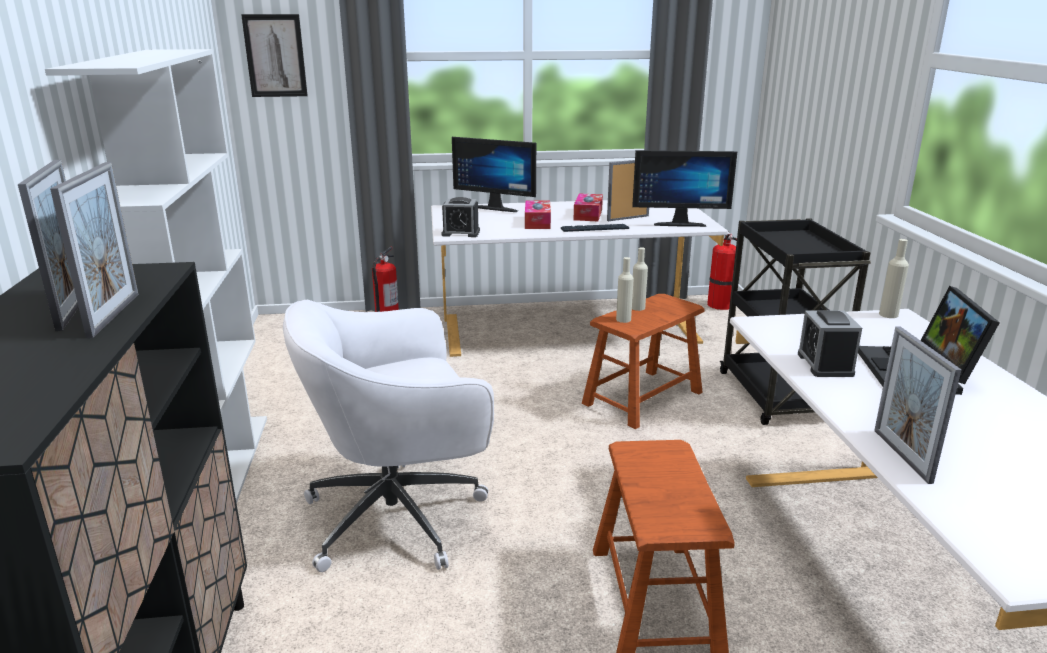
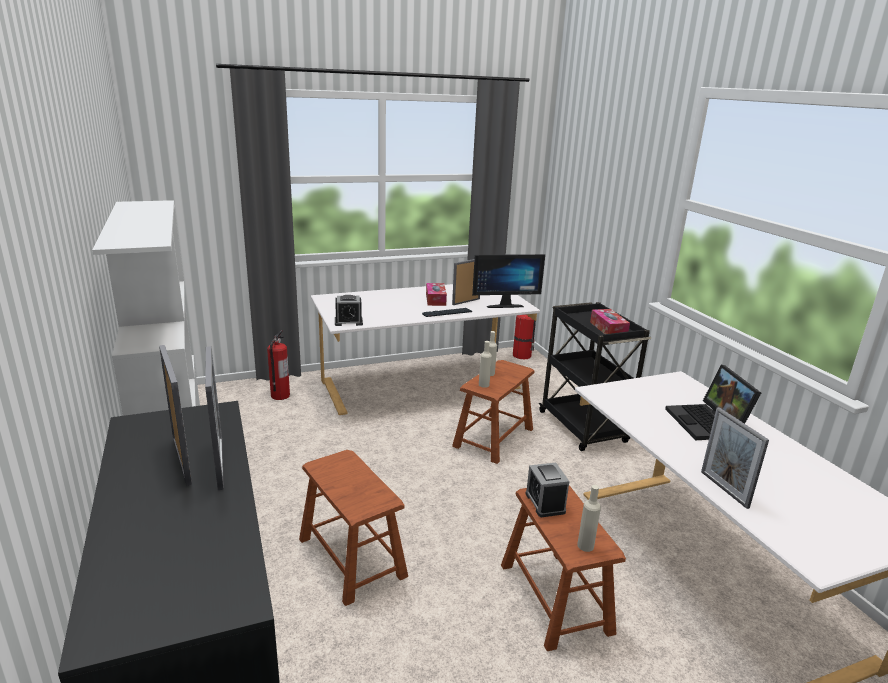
camera: 15 degrees left, 0 degrees up
picture [241,14,308,97] -> none
white office chair [283,300,494,572] -> brown stool [299,450,408,606]
monitor [452,137,536,212] -> none
tissue box [525,200,551,229] -> tissue box moved to [590,309,630,334]
alarm clock [798,311,862,377] -> alarm clock moved to [526,462,570,517]
beige bottle [879,239,909,318] -> beige bottle moved to [577,485,601,552]

